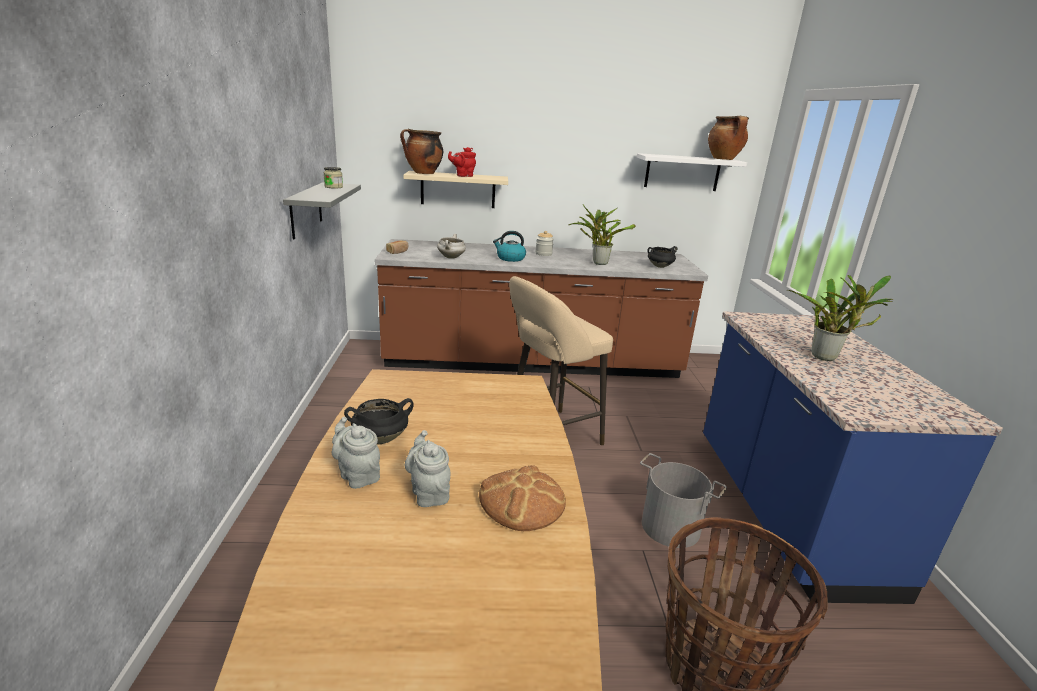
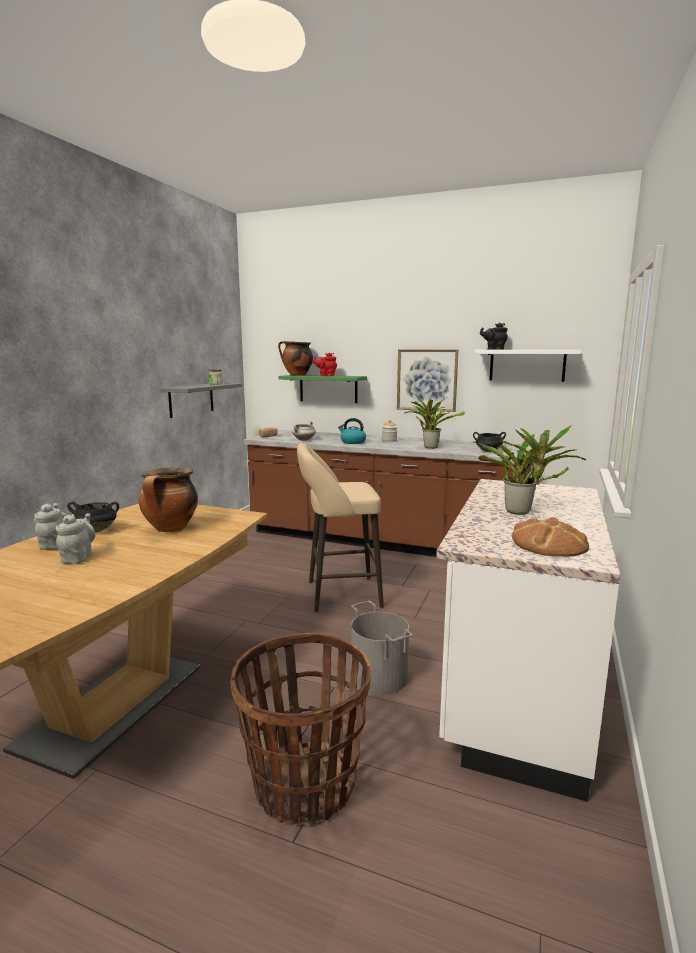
camera: 25 degrees right, 10 degrees down
beige shelf [403,171,508,208] -> green shelf [278,375,367,403]
bread [479,465,566,531] -> bread moved to [512,517,589,557]
blue counter [703,311,1003,604] -> white counter [436,479,620,802]
cooking pot [708,116,749,160] -> cooking pot moved to [139,467,198,532]
none -> picture [397,349,458,412]
none -> black teapot [480,323,508,350]

